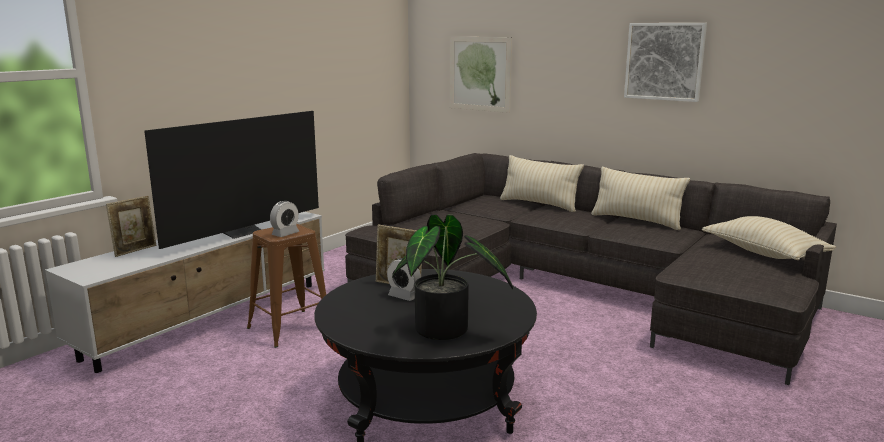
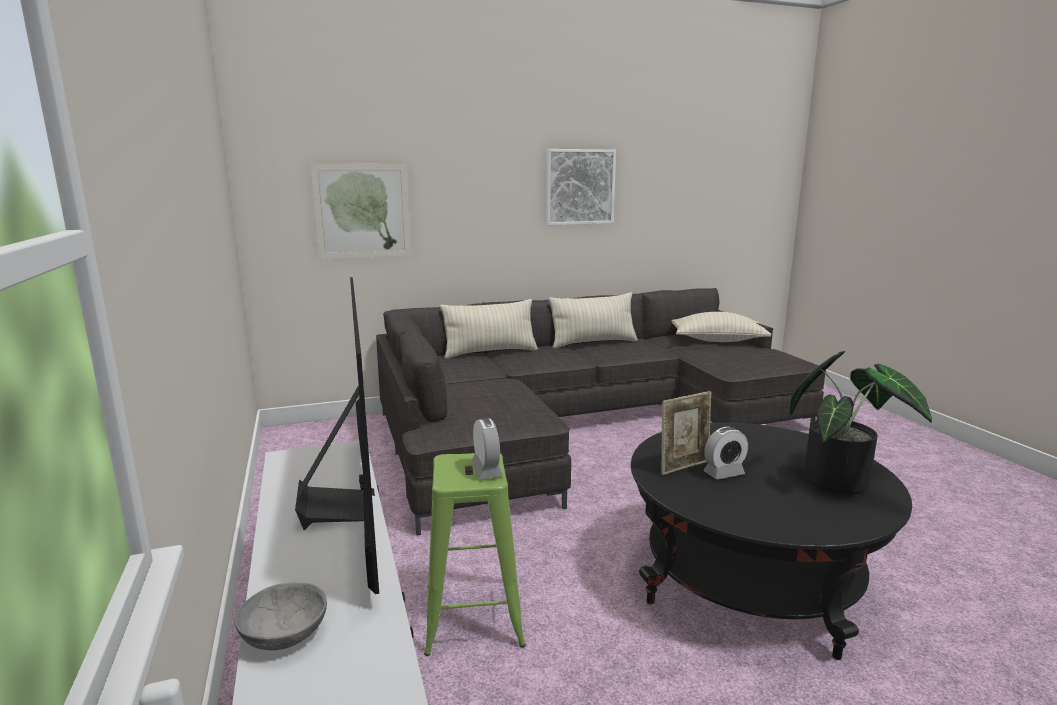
camera: 55 degrees left, 0 degrees up
picture frame [106,196,157,257] -> grey bowl [234,582,327,650]
brown stool [247,224,326,348] -> green stool [424,453,526,656]

